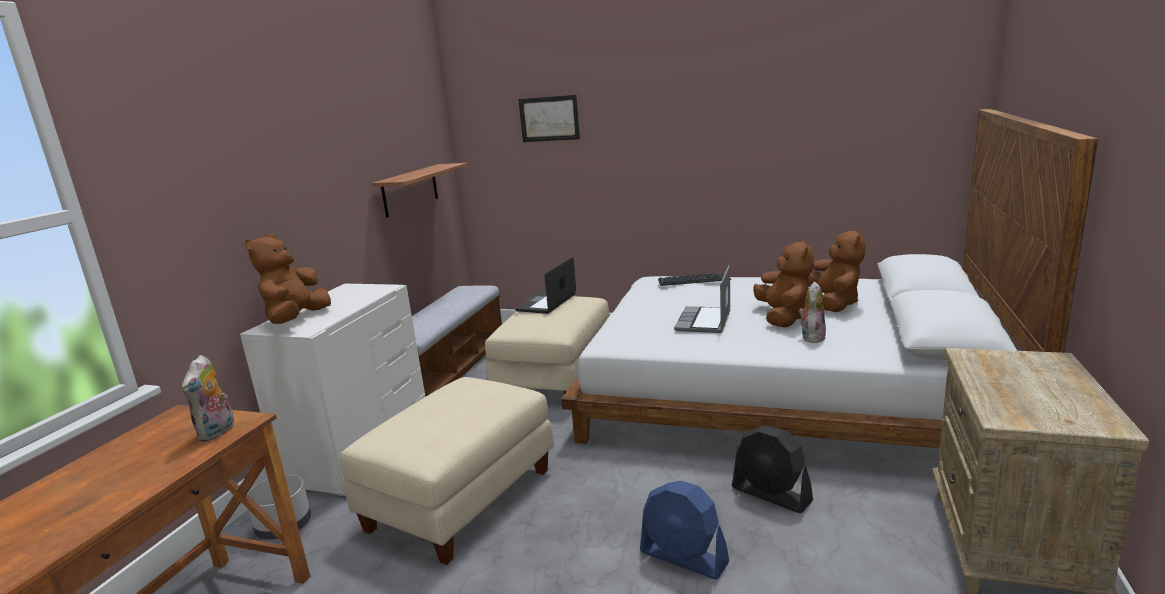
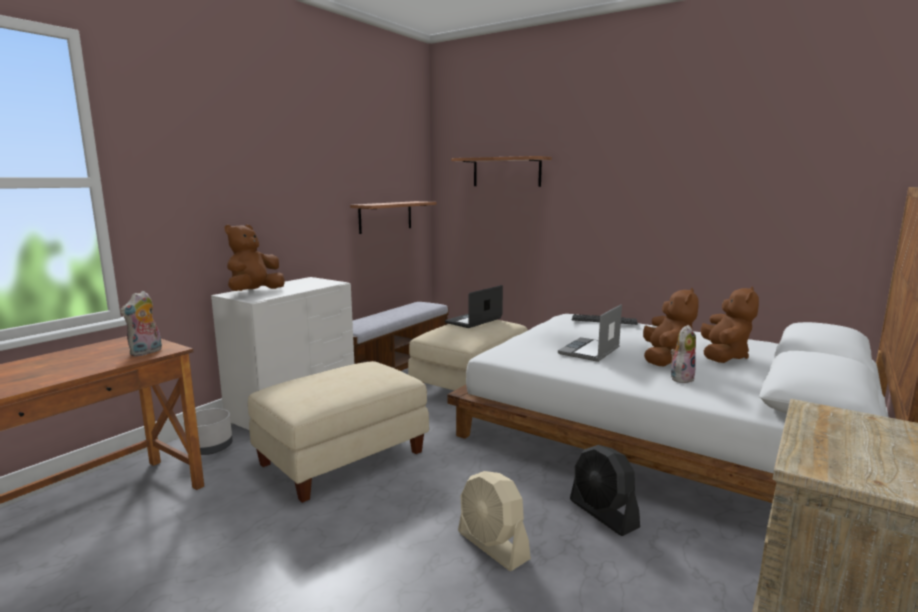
camera: 15 degrees right, 5 degrees down
picture [518,95,580,142] -> shelf [451,156,552,187]
blue fan [640,481,729,580] -> beige fan [458,471,531,571]

